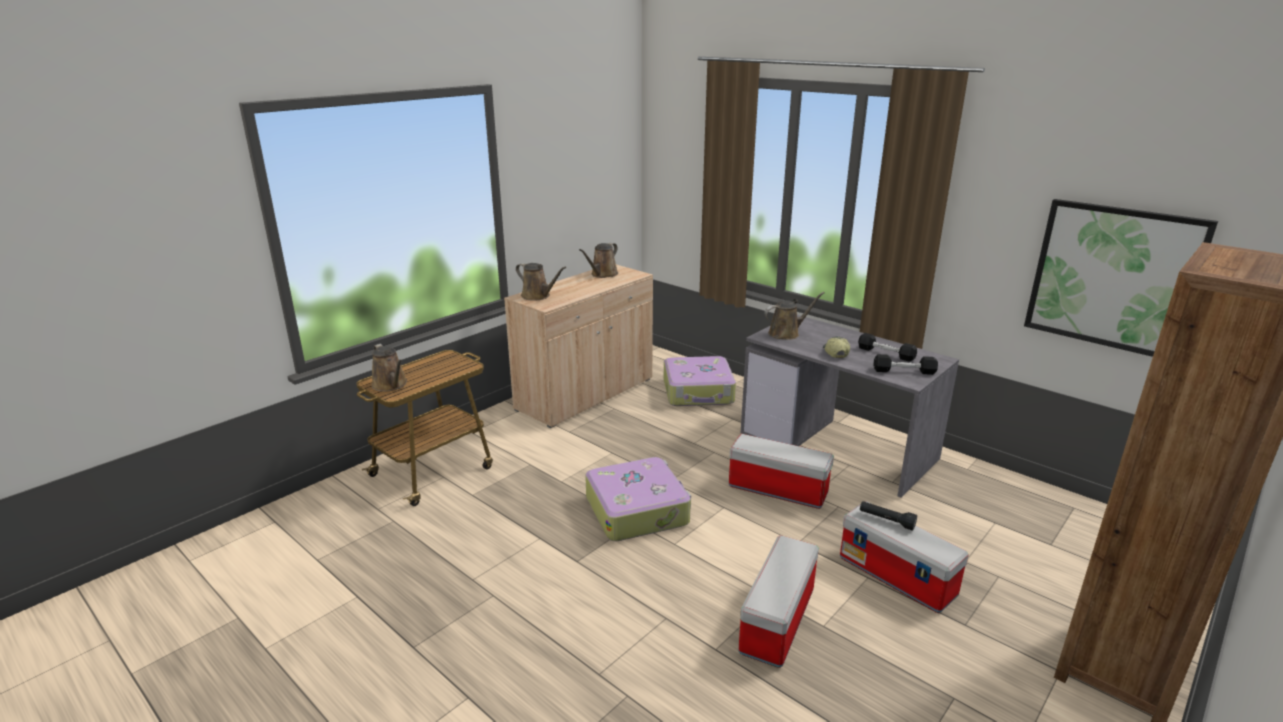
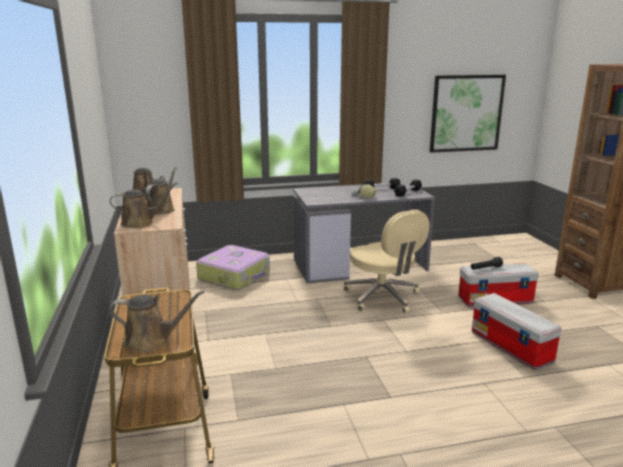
camera: 55 degrees left, 5 degrees down
suitcase [585,457,691,541] -> none
storage box [729,434,834,509] -> beige office chair [344,210,429,313]
brown watering can [764,292,825,340] -> brown watering can moved to [145,167,177,215]

